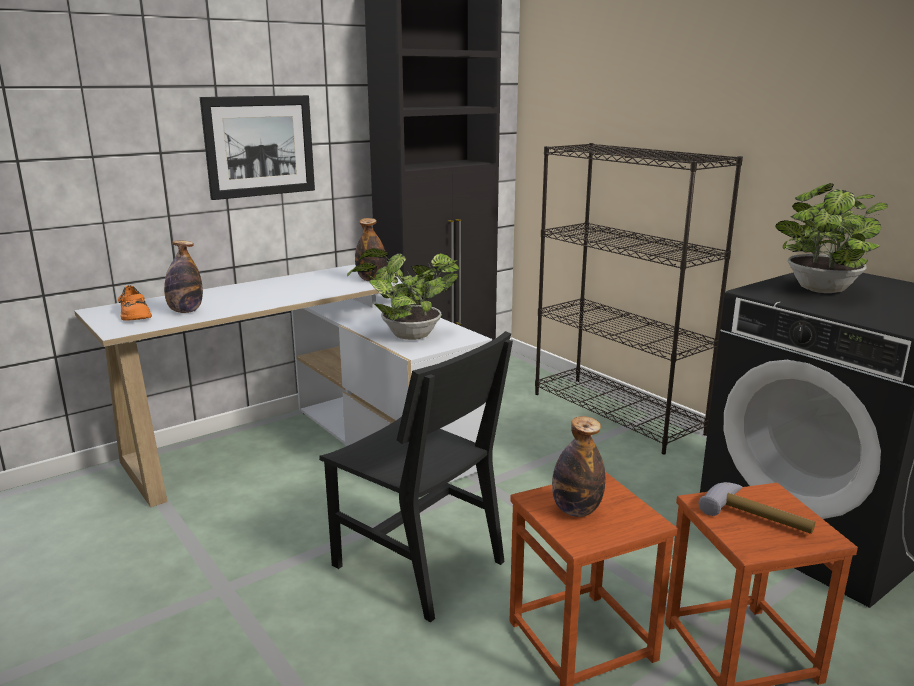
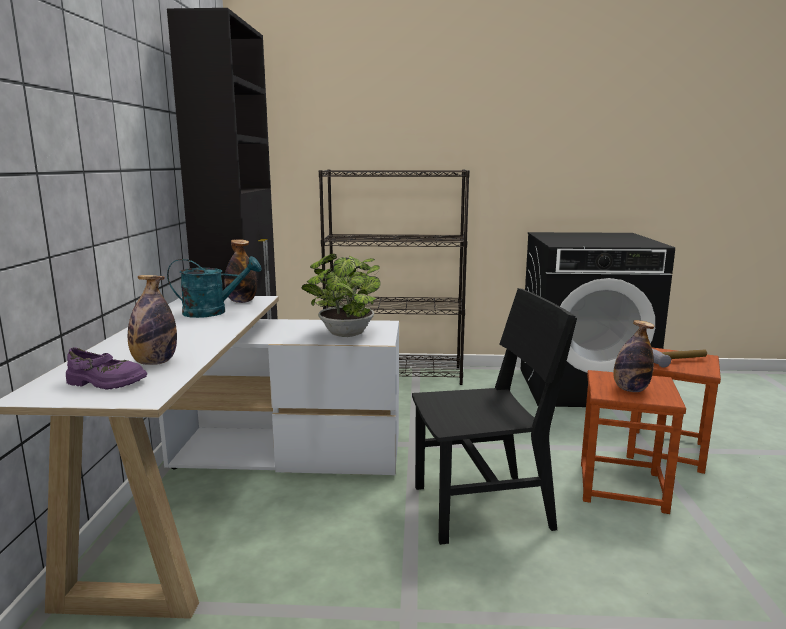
camera: 50 degrees left, 5 degrees down
orange shoe [118,285,152,321] -> purple shoe [66,348,147,390]
picture [200,95,315,200] -> none
potted plant [776,183,888,293] -> none
none -> turquoise watering can [167,256,261,318]

